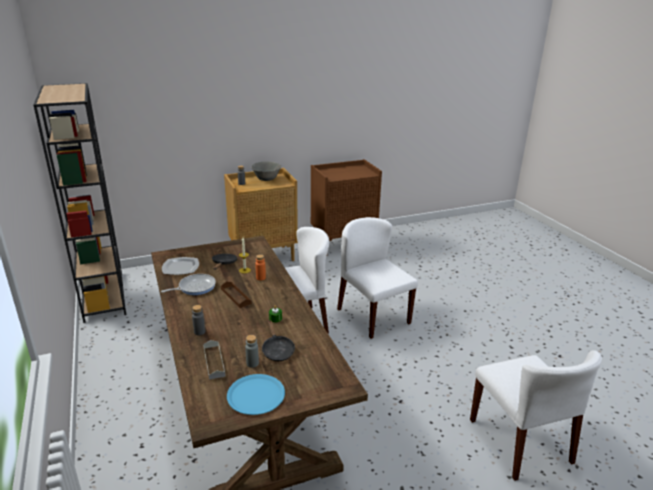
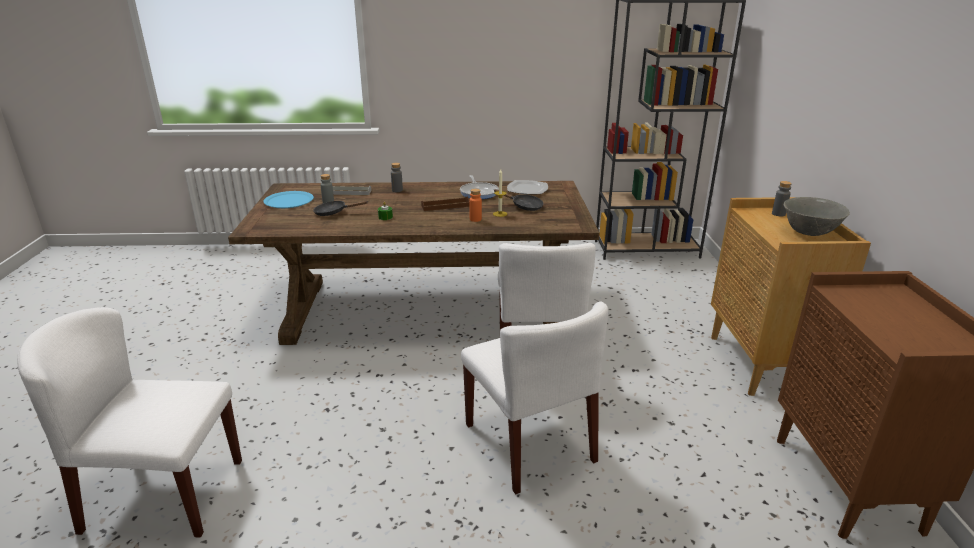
camera: 110 degrees right, 0 degrees up
white chair [337,217,418,339] -> white chair turned 75 degrees clockwise [461,302,608,494]

